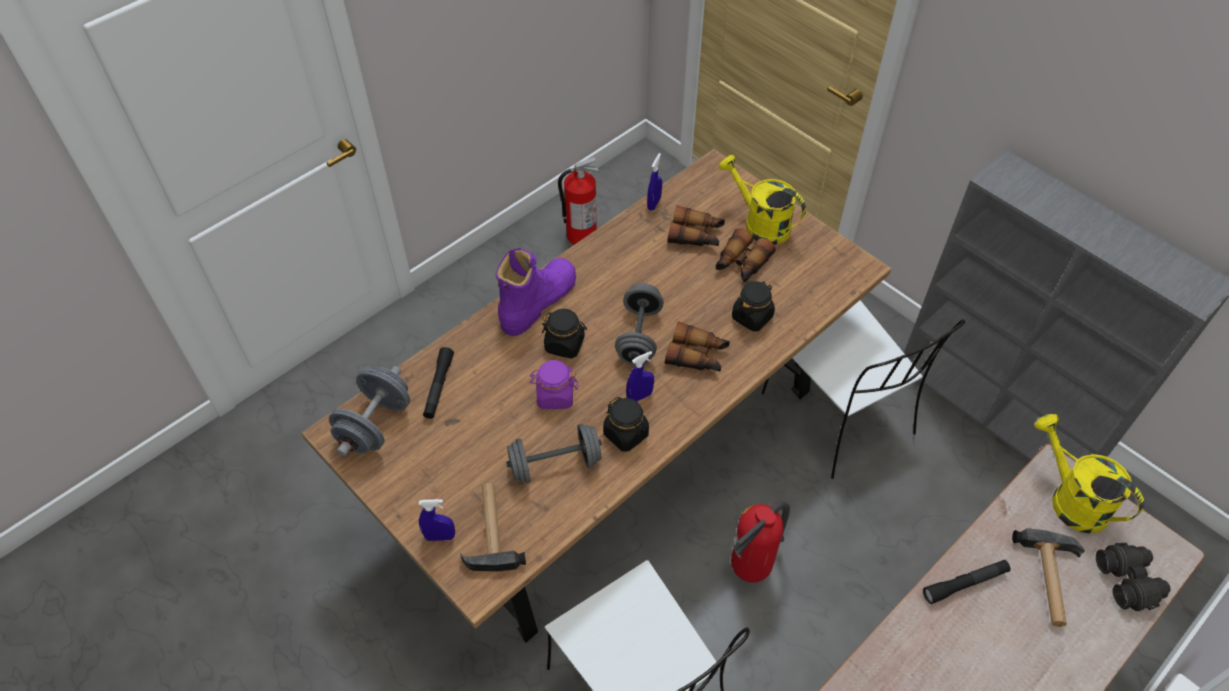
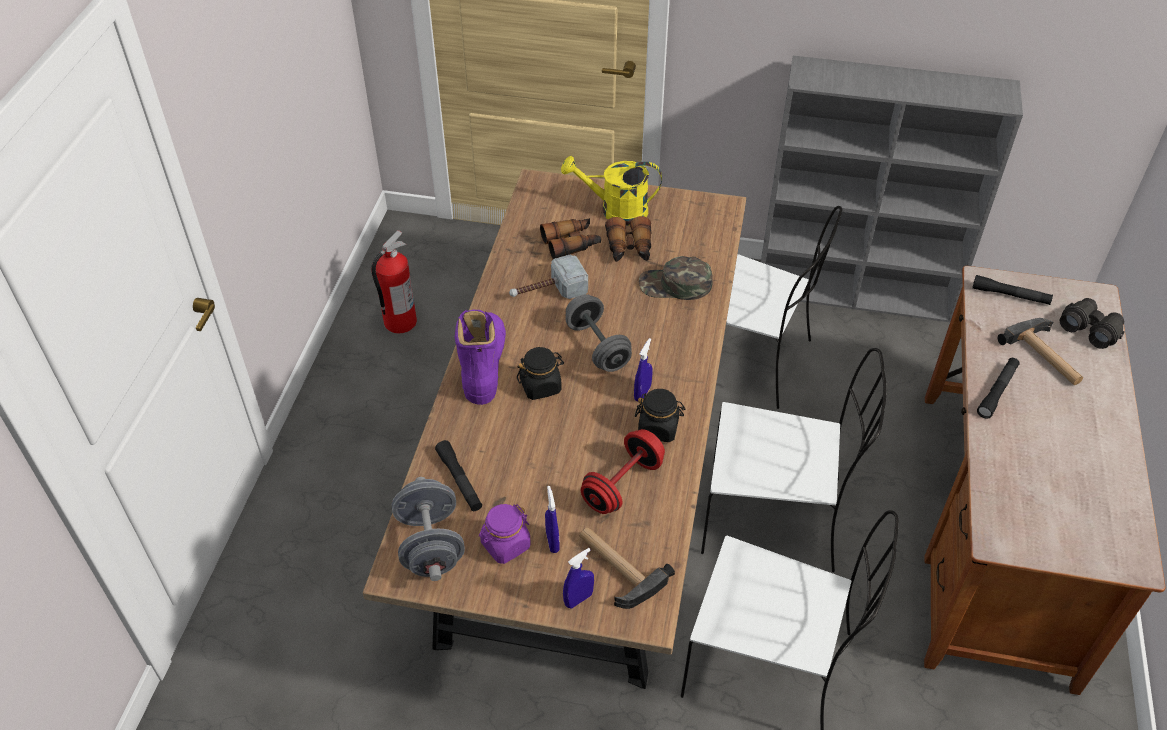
camera: 35 degrees left, 5 degrees down
grey dumbbell [506,424,602,483] -> red dumbbell [581,429,665,514]
purple jar [530,360,578,409] -> purple jar moved to [479,504,531,564]
blue spray bottle [647,153,662,211] -> blue spray bottle moved to [545,486,560,553]
binoculars [665,321,730,372] -> none
fire extinguisher [731,501,790,582] -> white chair [701,348,886,572]
black jar [732,281,775,332] -> green cap [639,256,713,300]
yellow watering can [1034,414,1144,534] -> black flashlight [973,275,1053,305]
none -> hammer [509,255,588,299]

